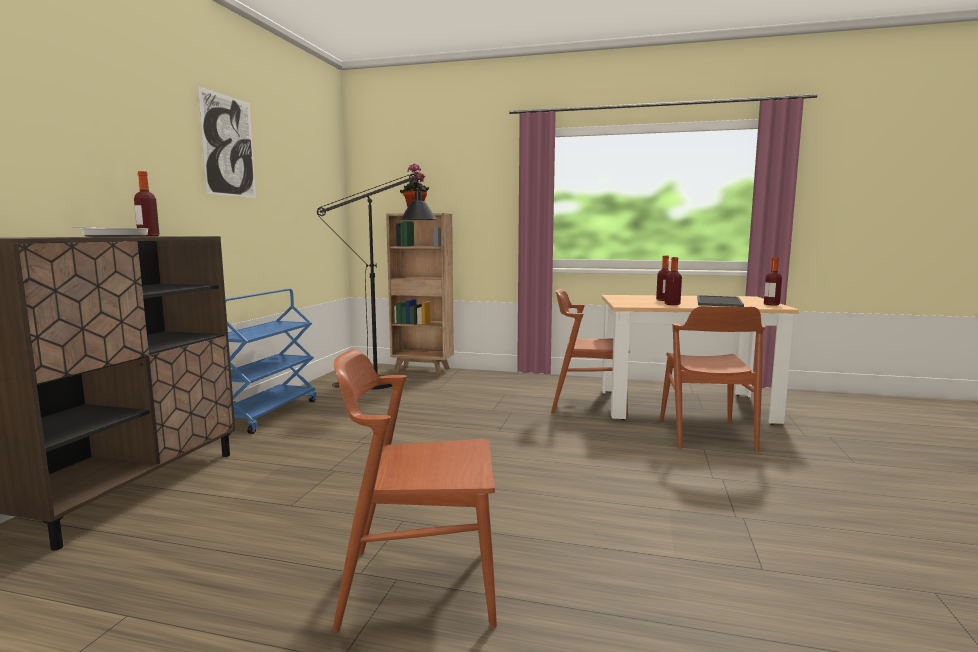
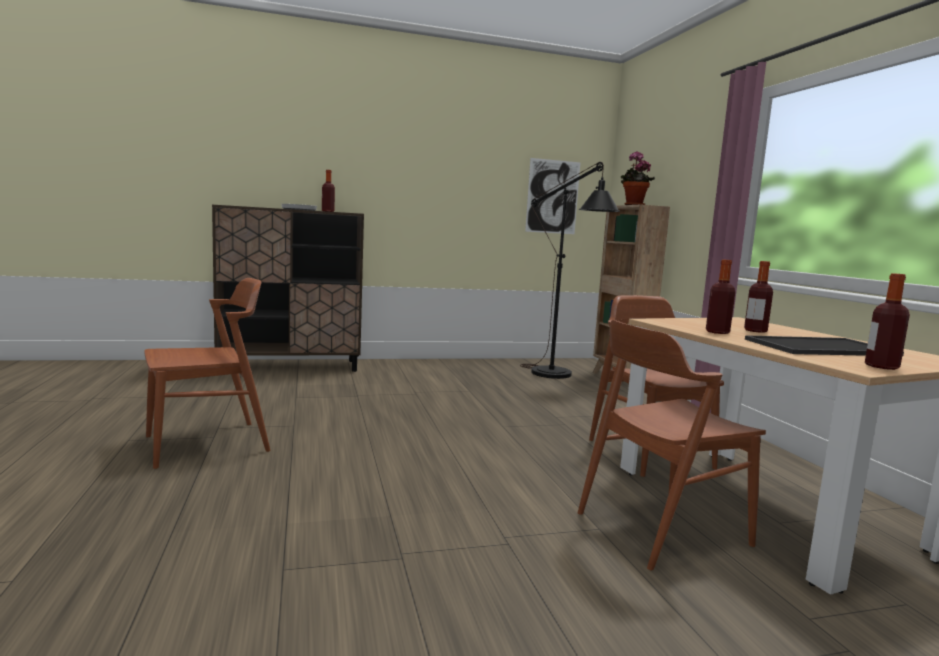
camera: 60 degrees right, 0 degrees up
picture [198,86,256,198] -> picture moved to [525,158,581,234]
blue cart [225,289,316,434] -> none
brown chair [333,349,497,632] -> brown chair turned 90 degrees clockwise [144,278,271,469]

